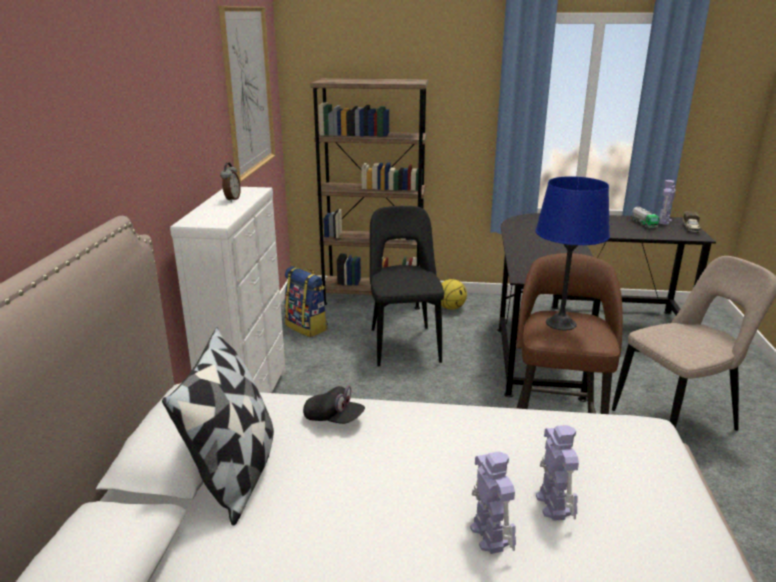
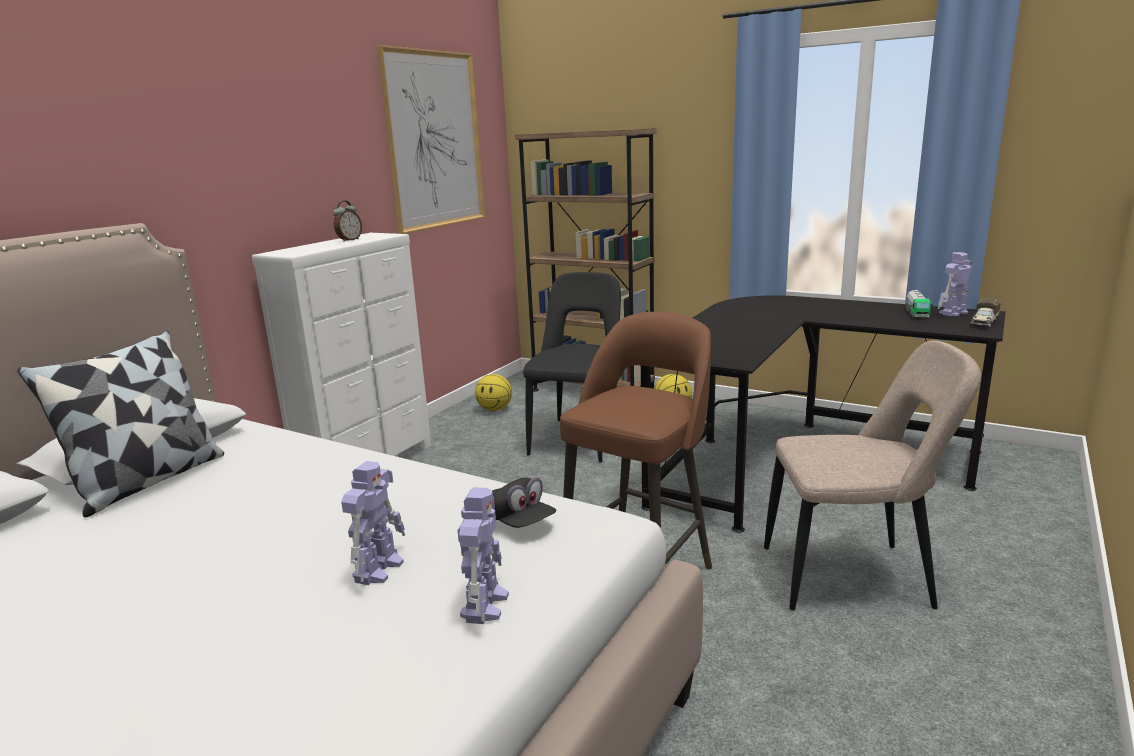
camera: 25 degrees right, 5 degrees down
backpack [284,266,328,337] -> basketball [475,374,512,411]
black cap [303,385,365,424] -> black cap moved to [492,477,556,528]
toy robot [470,451,516,554] -> toy robot moved to [457,487,509,624]
blue table lamp [535,176,610,330] -> none

